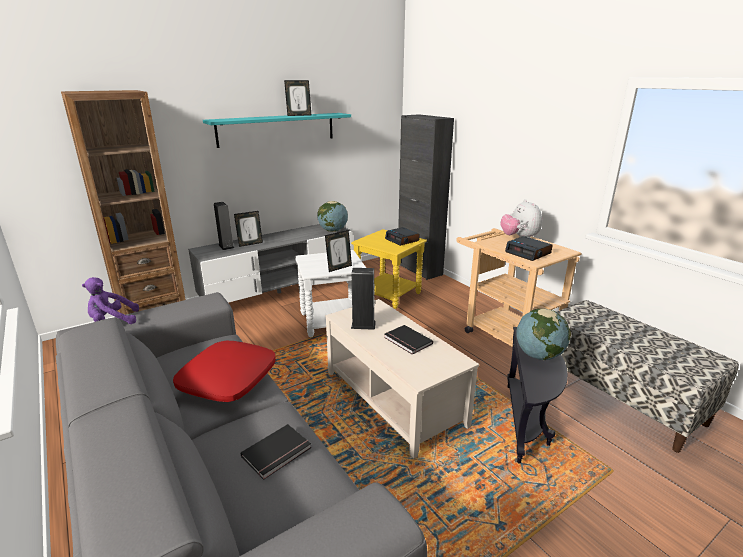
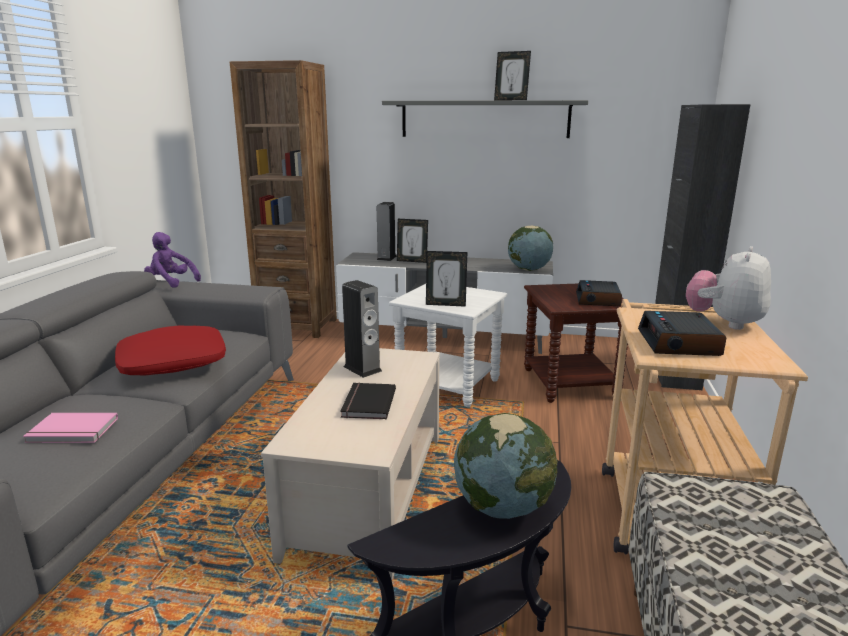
camera: 45 degrees right, 5 degrees down
turquoise shelf [203,113,351,148] -> grey shelf [382,100,588,138]
black book [240,424,311,480] -> pink book [23,413,118,443]
yellow side table [351,229,427,309] -> brown side table [524,283,628,403]

